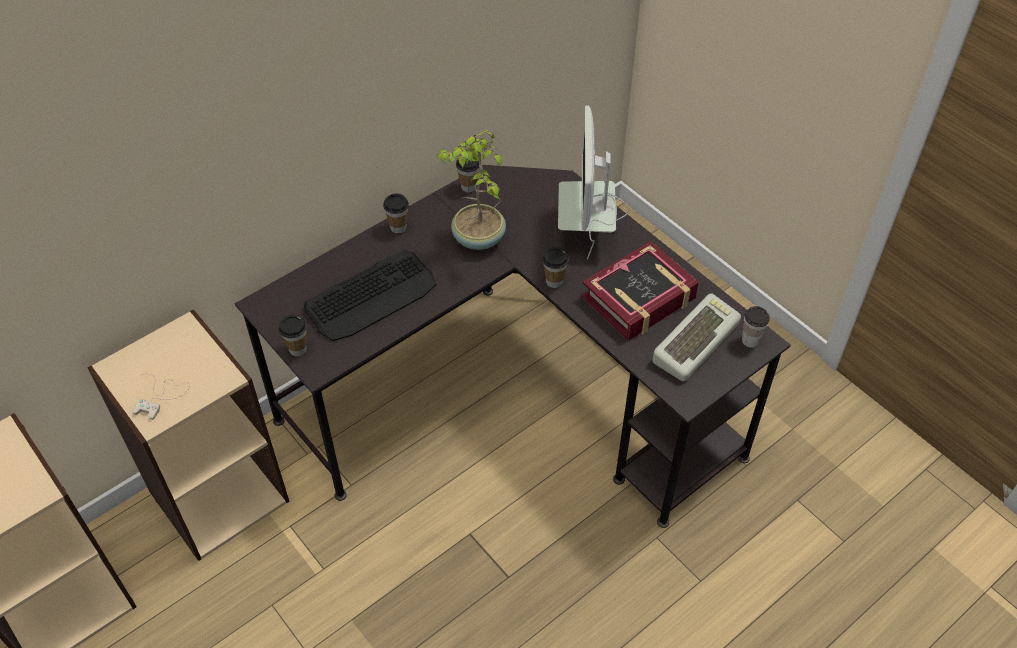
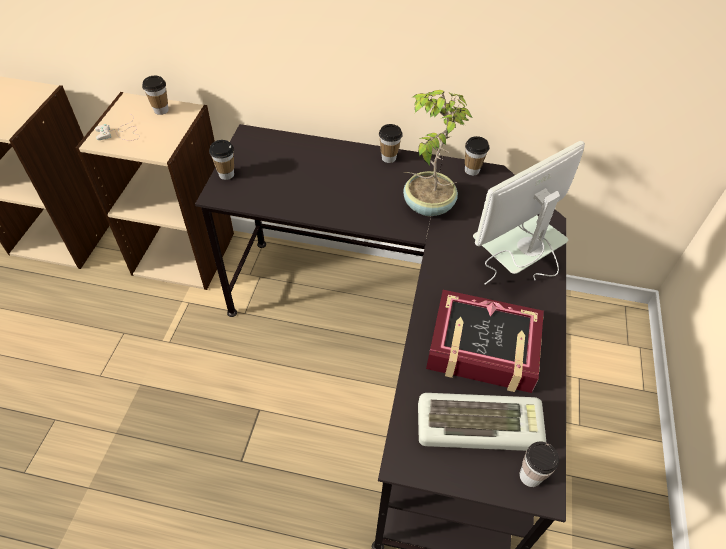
camera: 50 degrees right, 0 degrees up
keyboard [304,250,437,341] -> none
cup [542,247,569,288] -> cup moved to [142,76,169,115]

